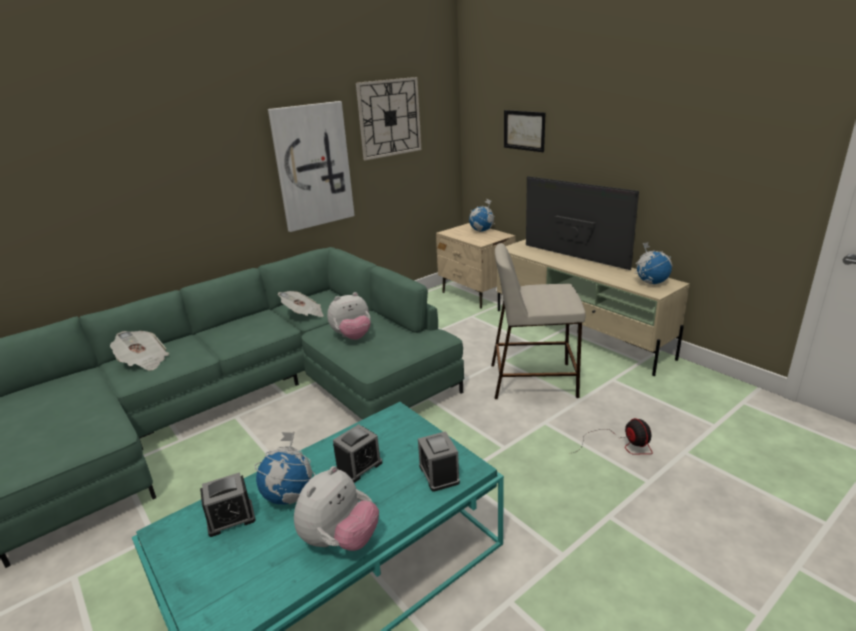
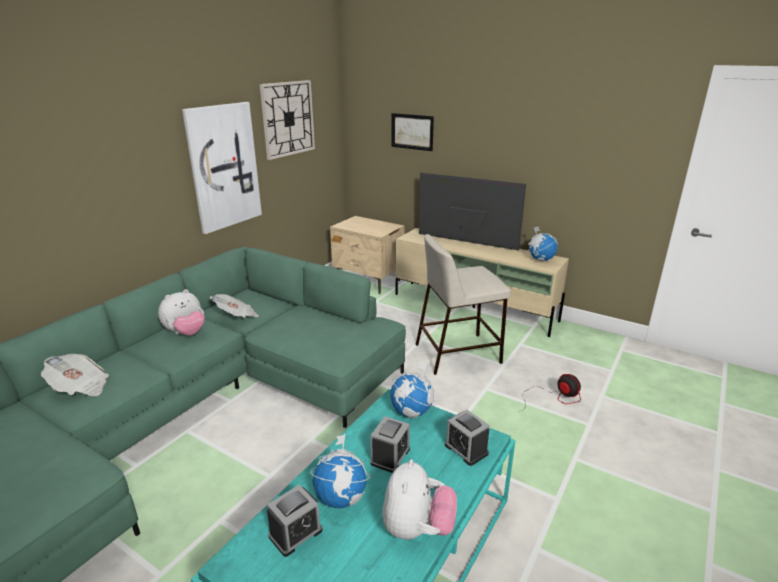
camera: 20 degrees left, 0 degrees up
plush toy [327,292,371,340] -> plush toy moved to [158,289,205,335]
globe [469,198,495,232] -> globe moved to [390,361,436,418]

